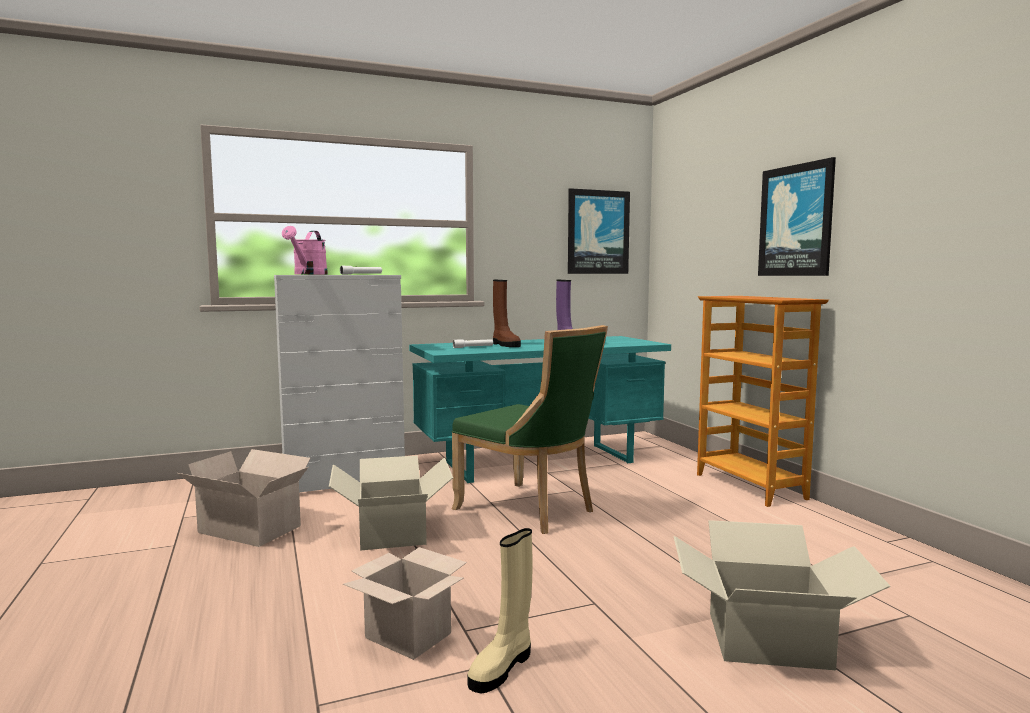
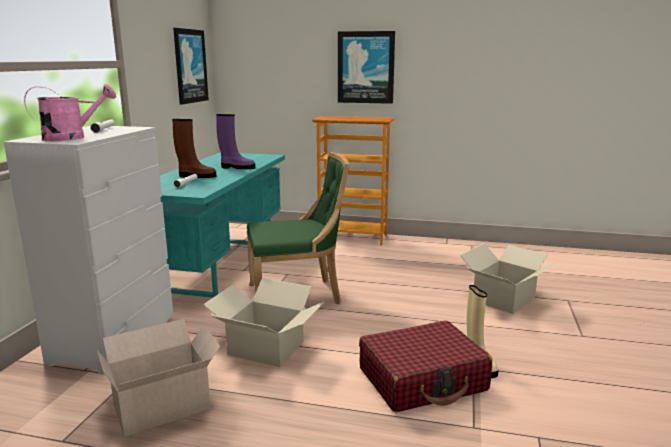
camera: 55 degrees left, 10 degrees up
pink watering can [282,226,328,275] -> pink watering can turned 75 degrees counterclockwise [24,84,116,141]
cardboard box [343,547,467,660] -> red suitcase [359,321,492,412]

